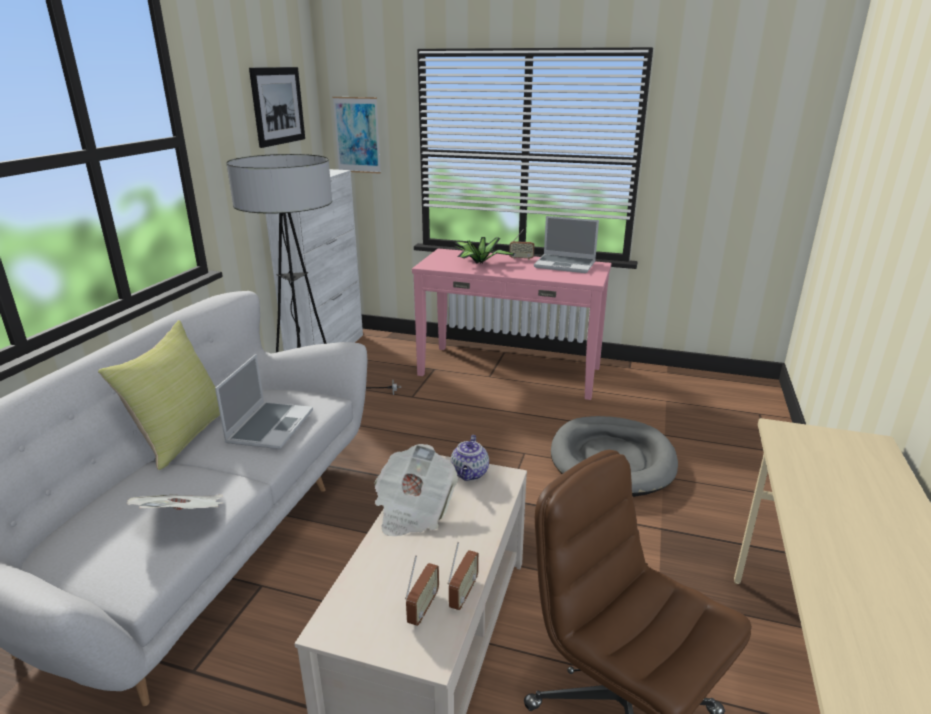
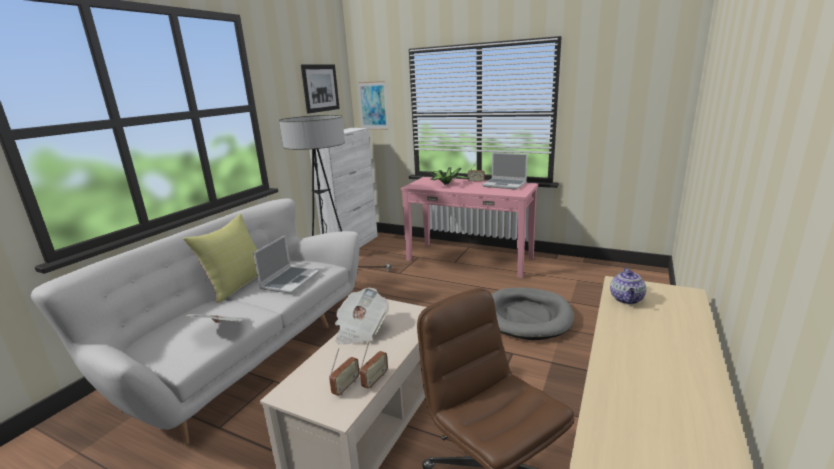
camera: 10 degrees right, 5 degrees down
teapot [451,435,489,481] -> teapot moved to [610,268,646,304]

